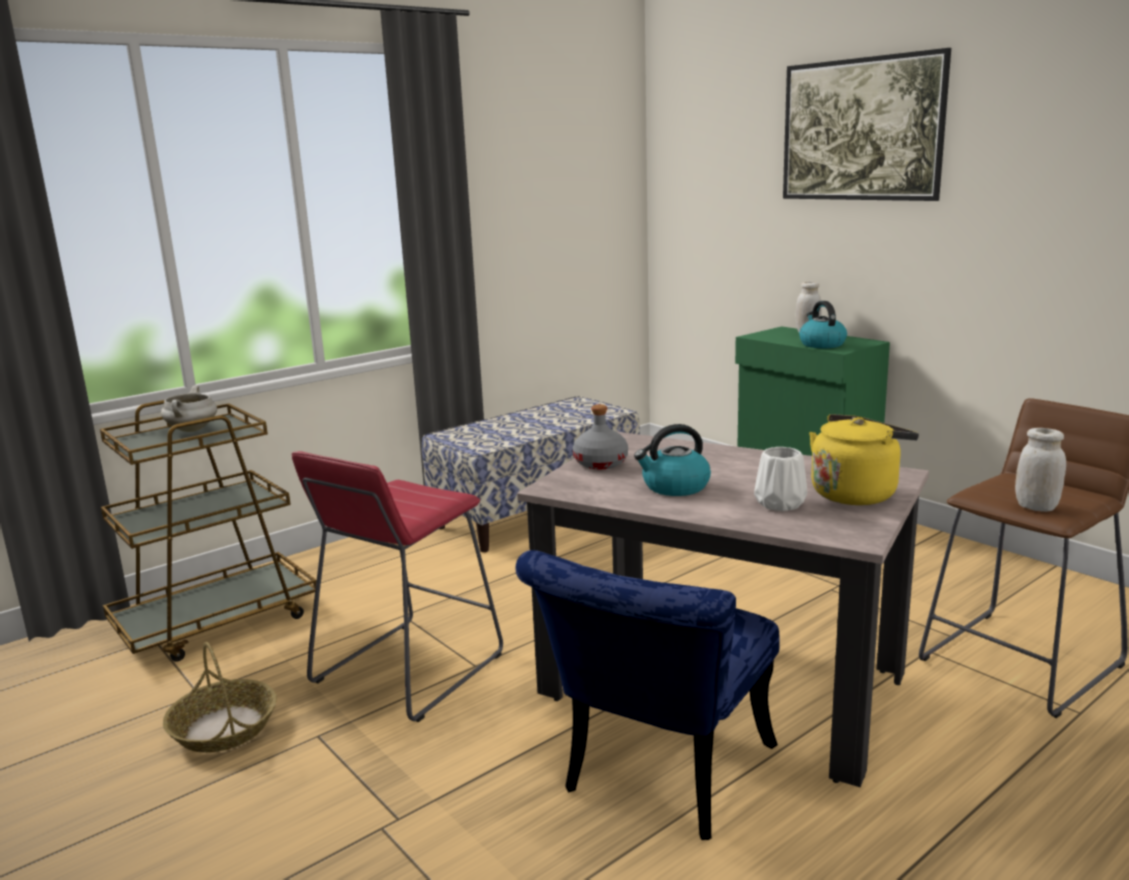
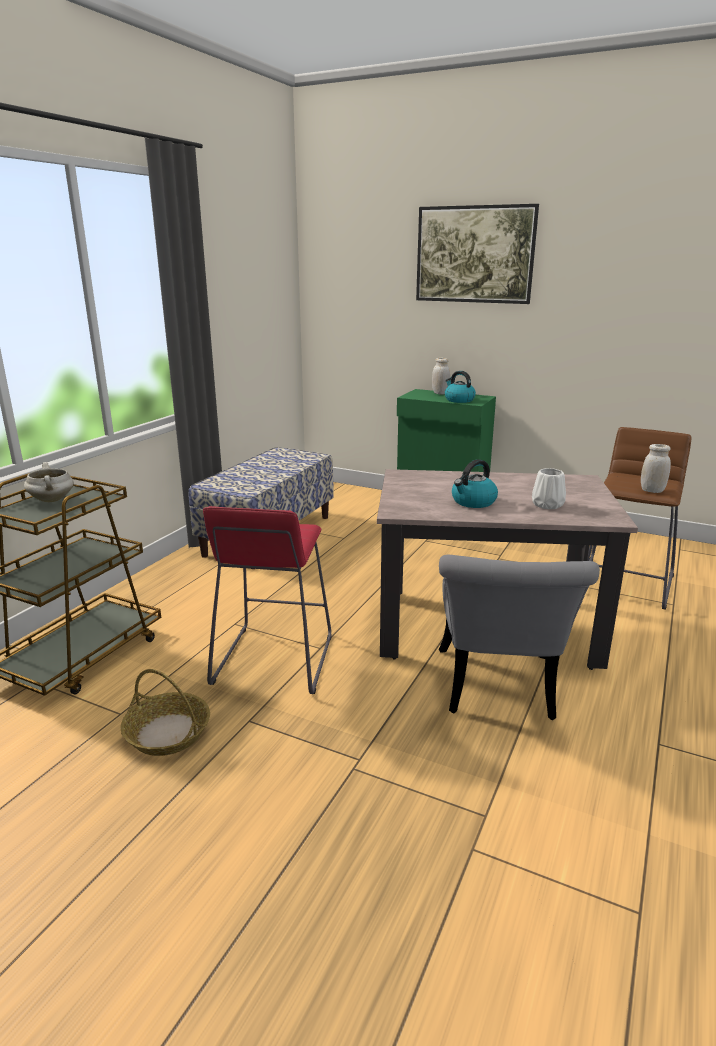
camera: 25 degrees left, 5 degrees up
blue chair [516,550,780,840] -> grey chair [439,555,600,720]
grey bottle [573,404,628,469] -> none
yellow kettle [809,414,919,505] -> none

